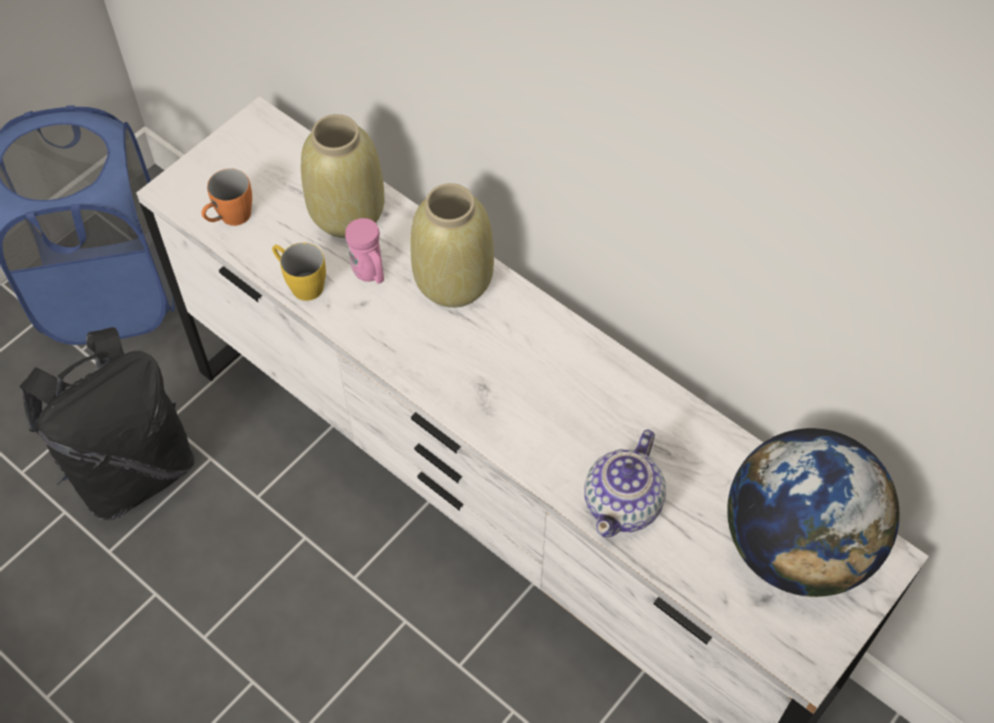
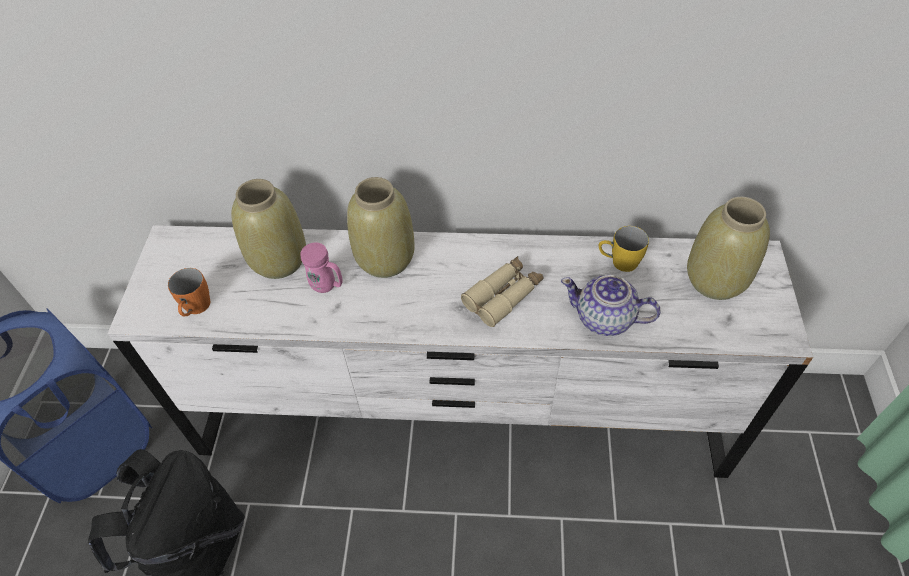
camera: 35 degrees left, 5 degrees down
yellow mug [272,243,326,301] -> yellow mug moved to [599,226,649,272]
teapot [584,429,666,538] -> teapot turned 120 degrees clockwise [561,275,661,336]
globe [727,428,899,597] -> beige vase [687,197,770,300]
none -> beige binoculars [461,256,543,327]

